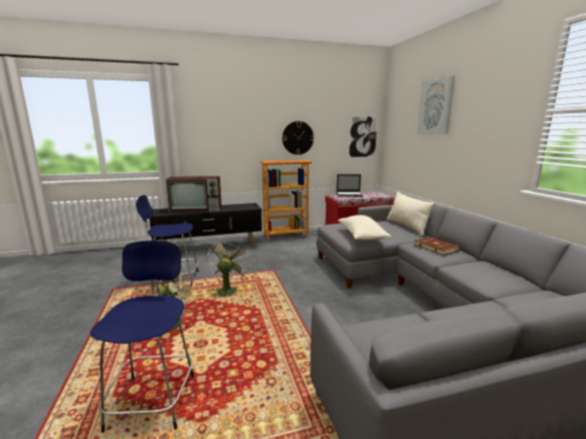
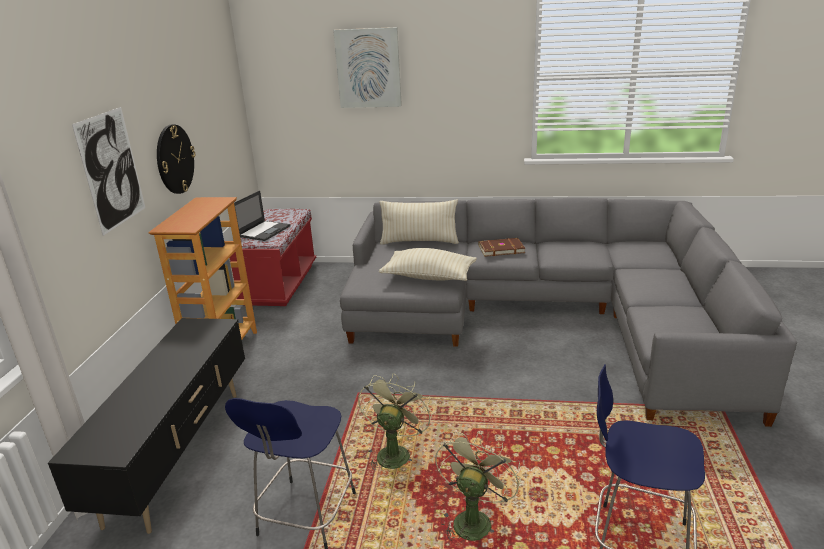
camera: 65 degrees left, 10 degrees up
television [165,176,222,212] -> none
green fan [206,239,250,297] -> green fan turned 75 degrees clockwise [358,373,433,470]
picture [348,115,378,158] -> picture moved to [72,107,145,236]

